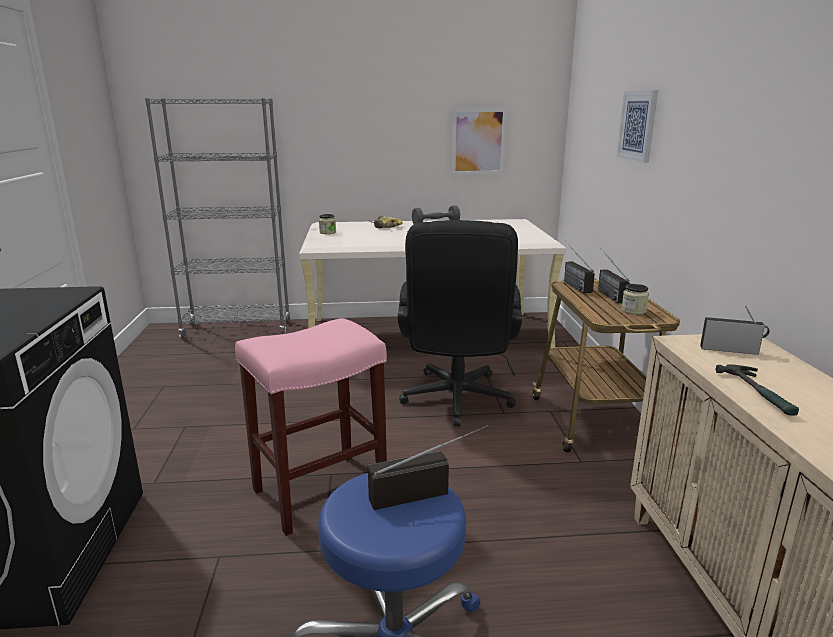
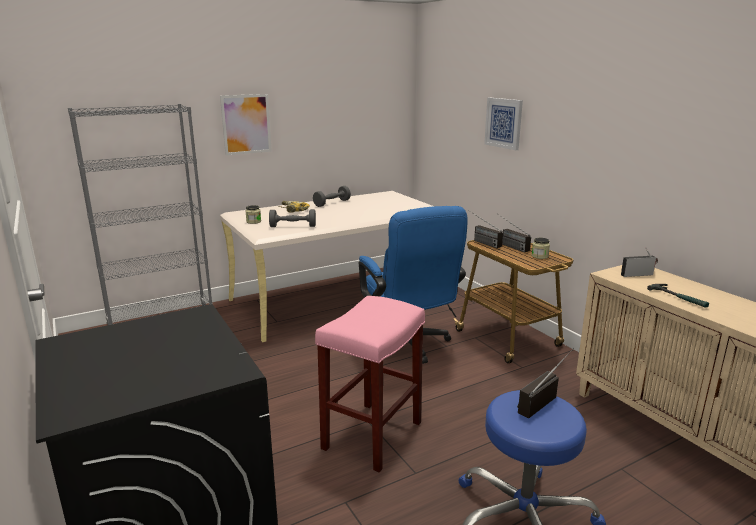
camera: 25 degrees left, 0 degrees up
black office chair [398,220,522,427] -> blue office chair [359,206,468,364]
picture [452,109,506,174] -> picture moved to [220,94,272,155]
none -> grey dumbbell [269,209,316,227]

